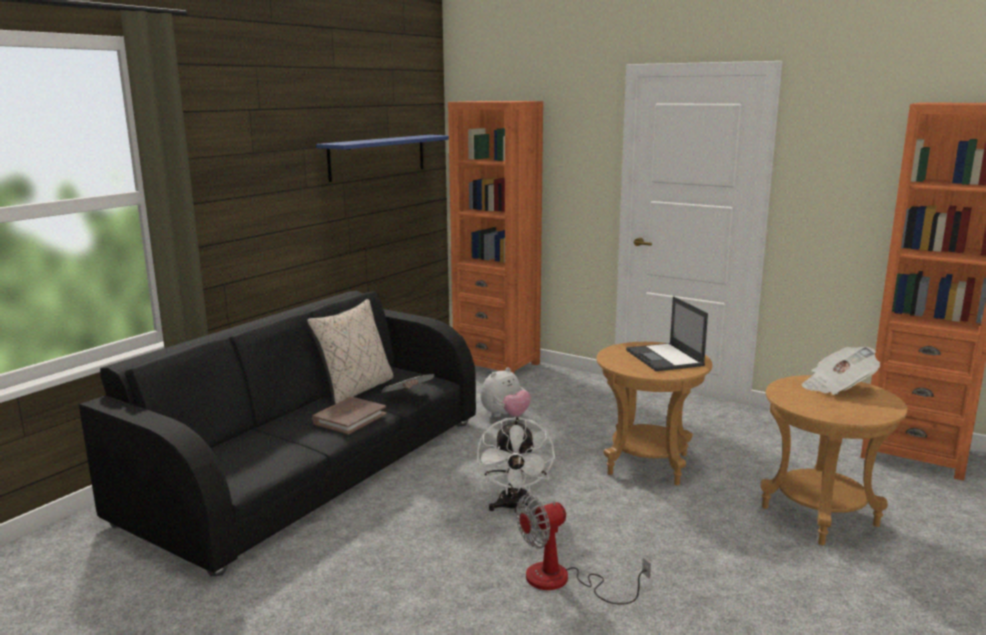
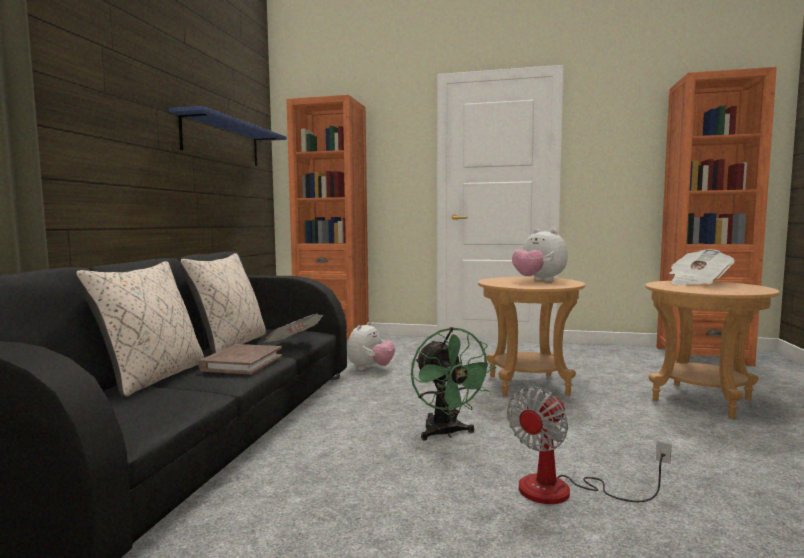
camera: 20 degrees left, 10 degrees down
white fan [477,417,555,513] -> green fan [411,327,495,440]
laptop [626,296,708,371] -> plush toy [512,229,568,282]
none -> beige pillow [76,261,204,398]

